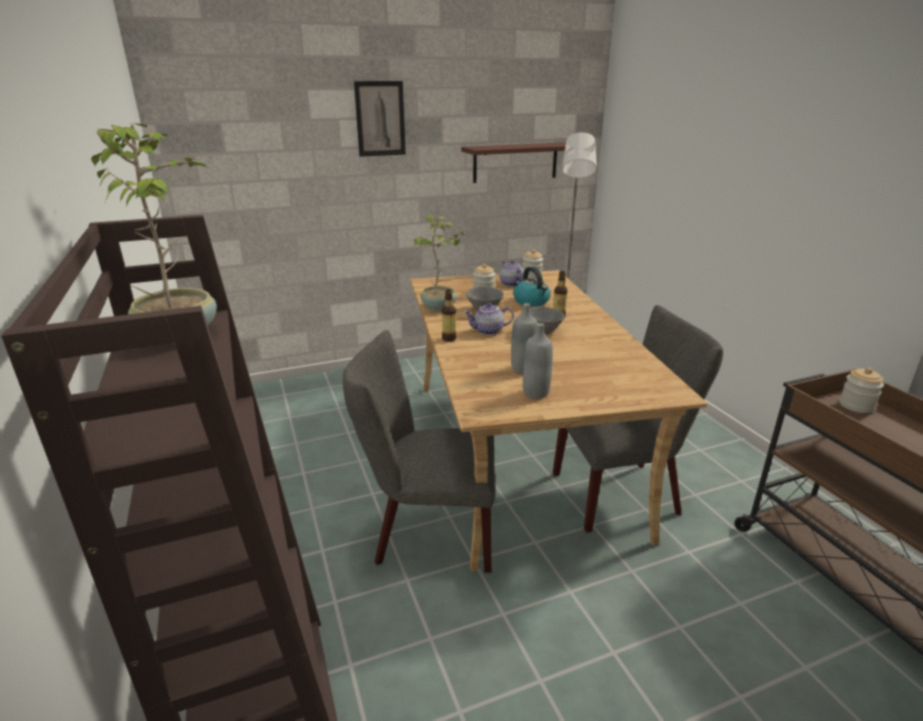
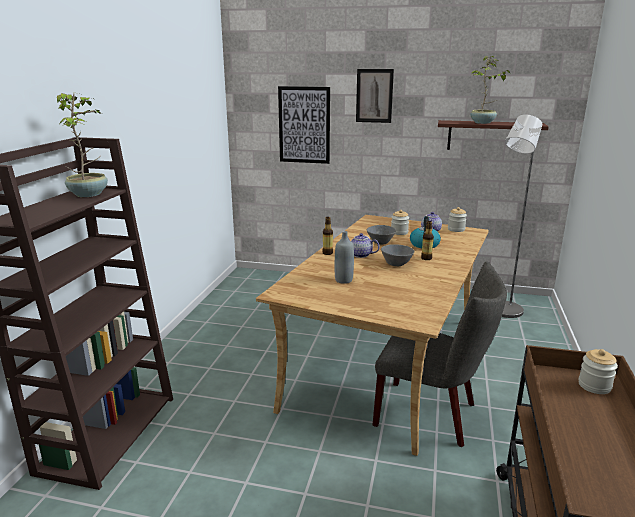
camera: 35 degrees right, 5 degrees down
grey chair [343,330,495,573] -> none
potted plant [414,215,464,311] -> potted plant moved to [470,56,510,124]
grey bottle [523,323,553,399] -> none
none -> picture [278,86,330,164]

